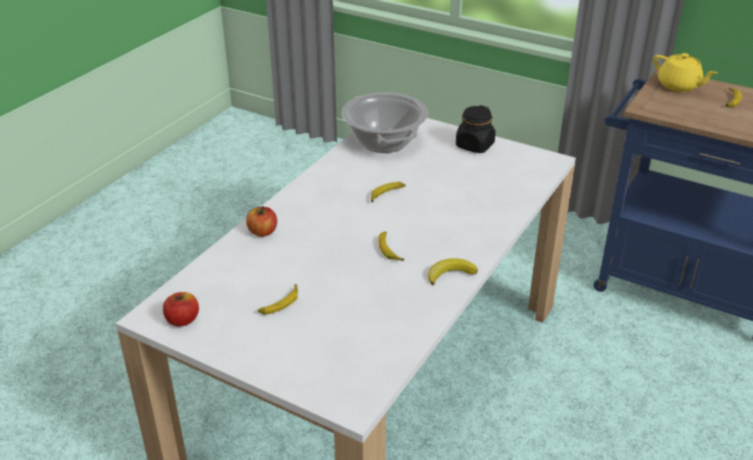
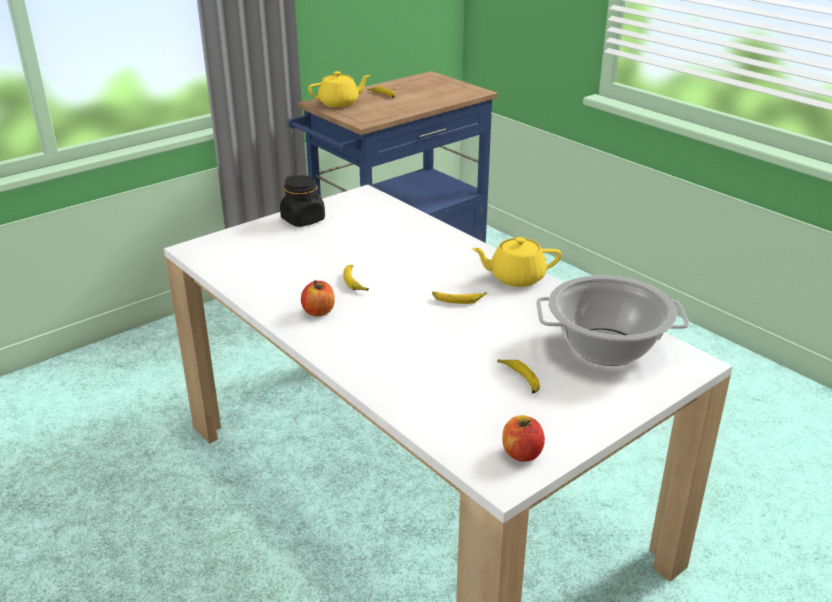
camera: 70 degrees left, 5 degrees down
apple [246,206,277,237] -> apple moved to [301,280,335,317]
cooking pot [342,92,428,153] -> cooking pot moved to [536,275,689,366]
banana [428,258,478,285] -> yellow teapot [471,237,561,287]

